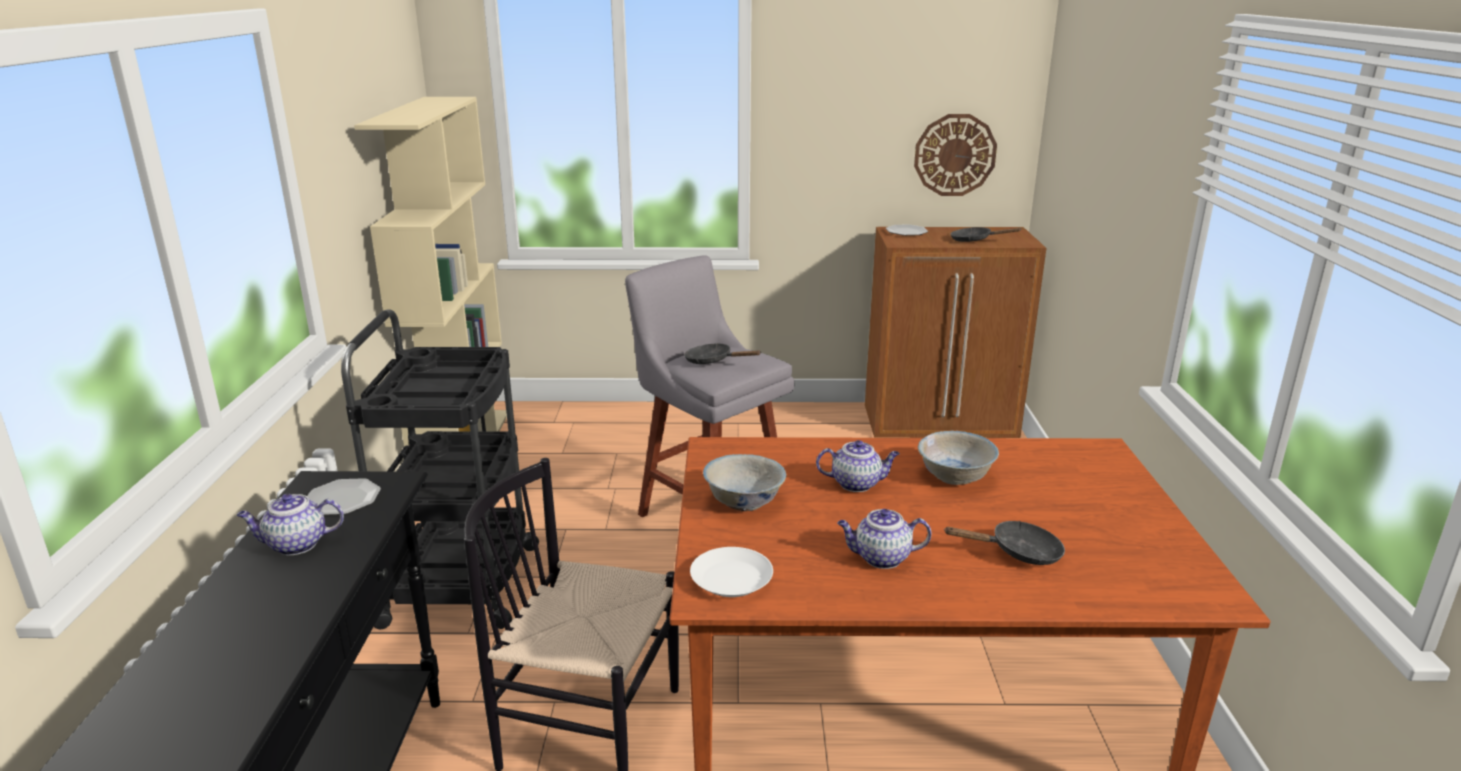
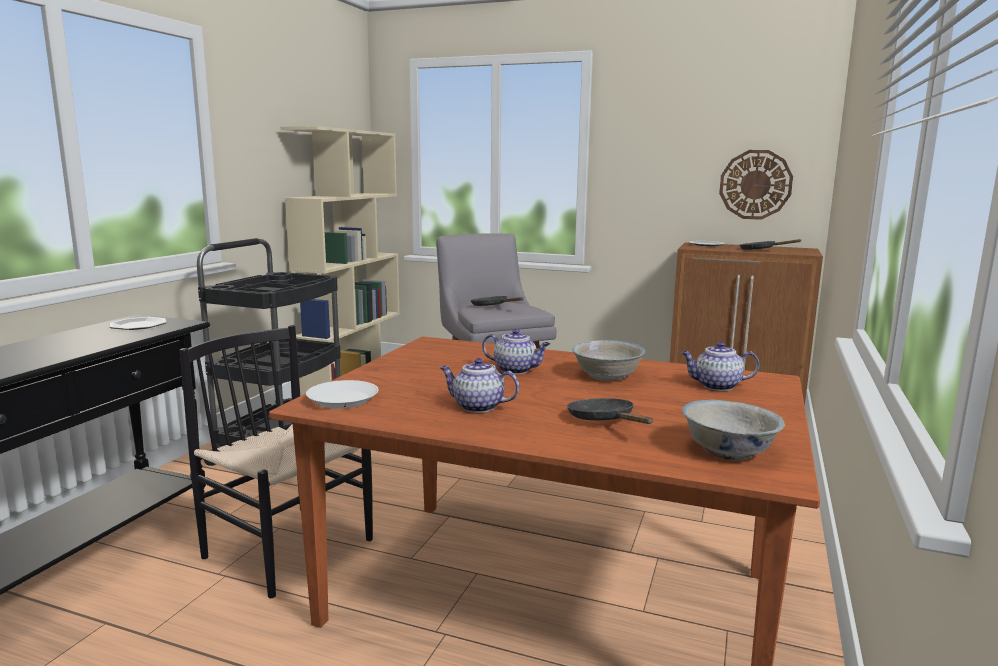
camera: 20 degrees right, 10 degrees down
teapot [237,494,344,555] -> teapot moved to [681,342,759,391]
white bowl [703,454,787,511] -> white bowl moved to [682,400,785,461]
black frying pan [944,521,1065,565] -> black frying pan turned 135 degrees counterclockwise [567,398,653,424]

